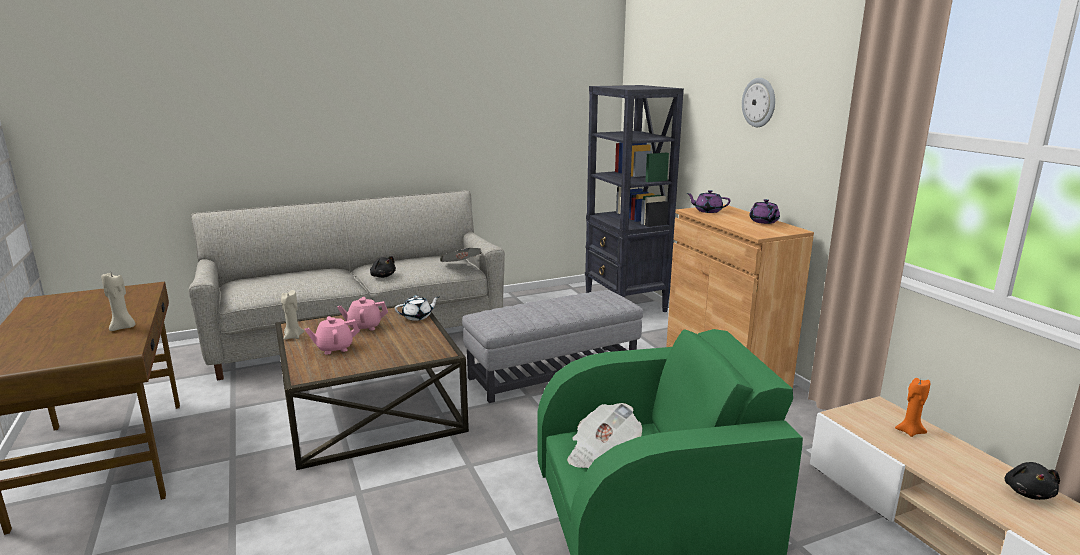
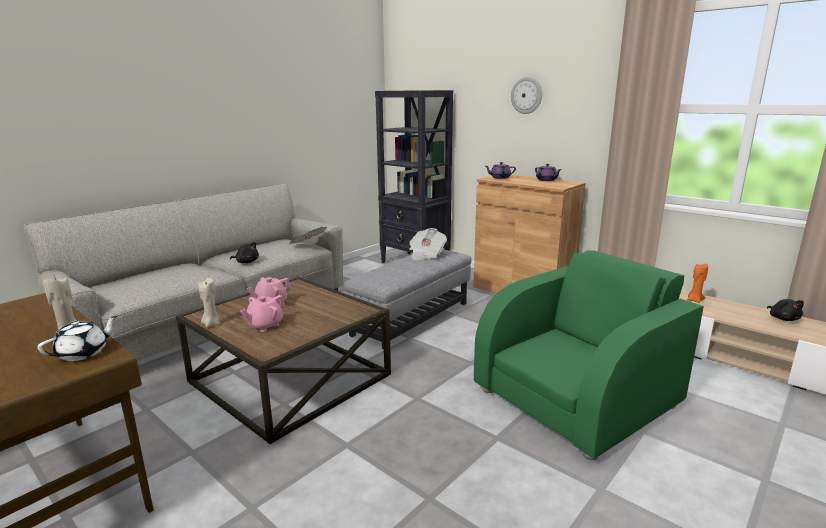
camera: 25 degrees left, 0 degrees up
white teapot [395,295,439,321] -> white teapot moved to [38,316,117,361]
newspaper [567,403,642,468] -> newspaper moved to [409,228,447,260]

